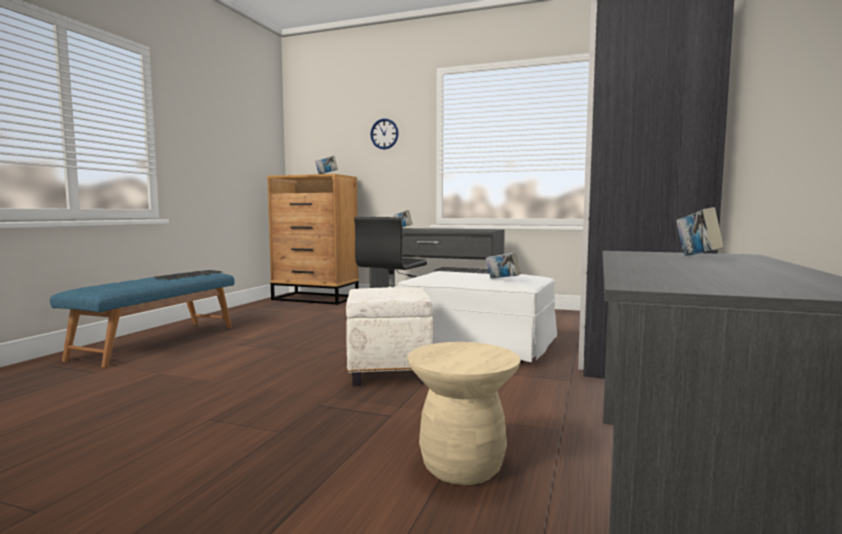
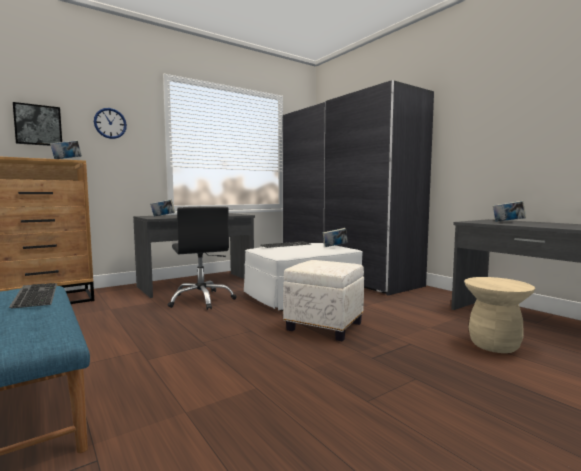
camera: 55 degrees left, 0 degrees up
none -> picture [13,102,62,146]

